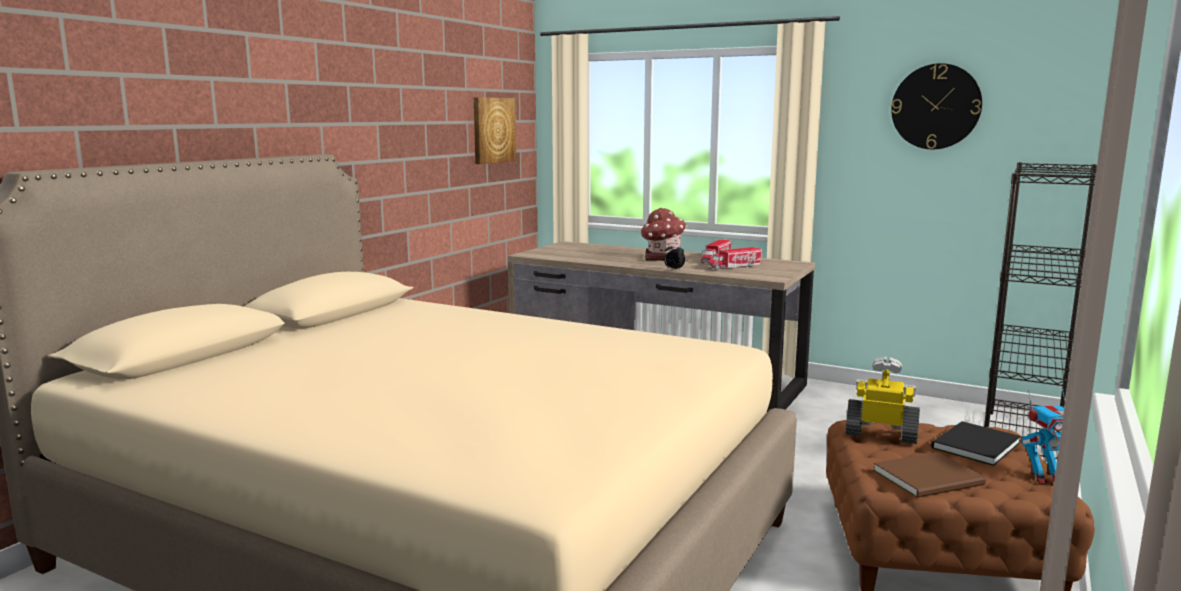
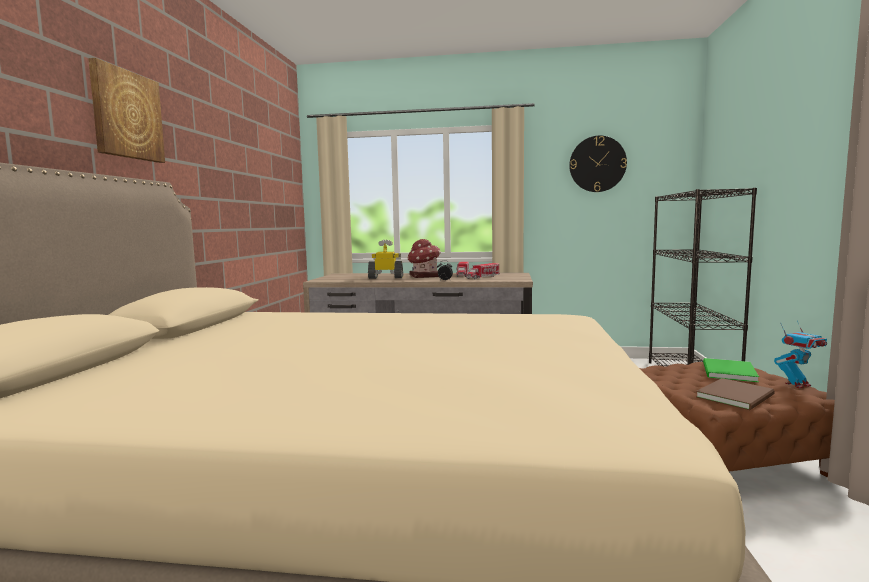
camera: 20 degrees left, 5 degrees down
picture [474,97,516,164] -> picture moved to [88,58,165,163]
toy robot [846,357,920,444] -> toy robot moved to [368,239,403,279]
black book [931,421,1021,466] -> green book [703,358,759,382]

